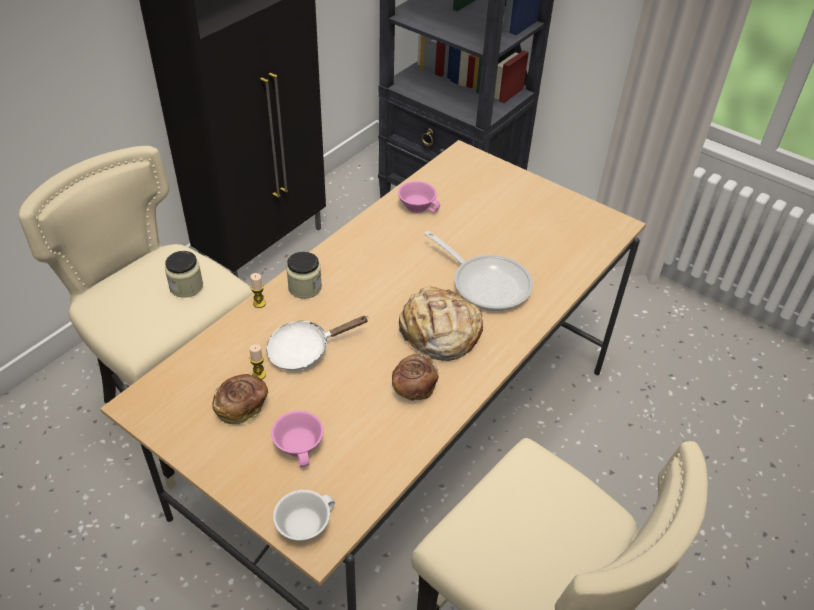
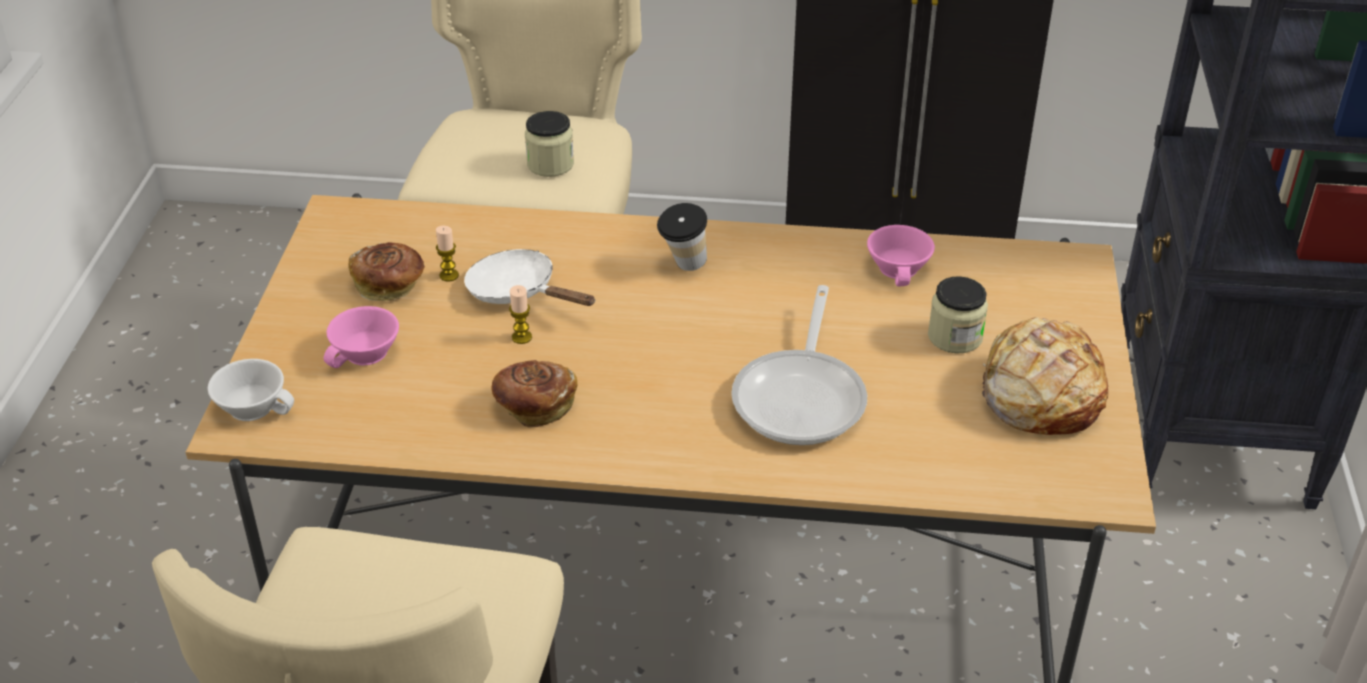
camera: 60 degrees right, 5 degrees down
candle [250,273,266,308] -> candle moved to [509,285,532,344]
jar [286,252,322,299] -> jar moved to [928,276,988,354]
bread [399,286,483,361] -> bread moved to [982,317,1108,435]
none -> cup [657,203,707,271]

